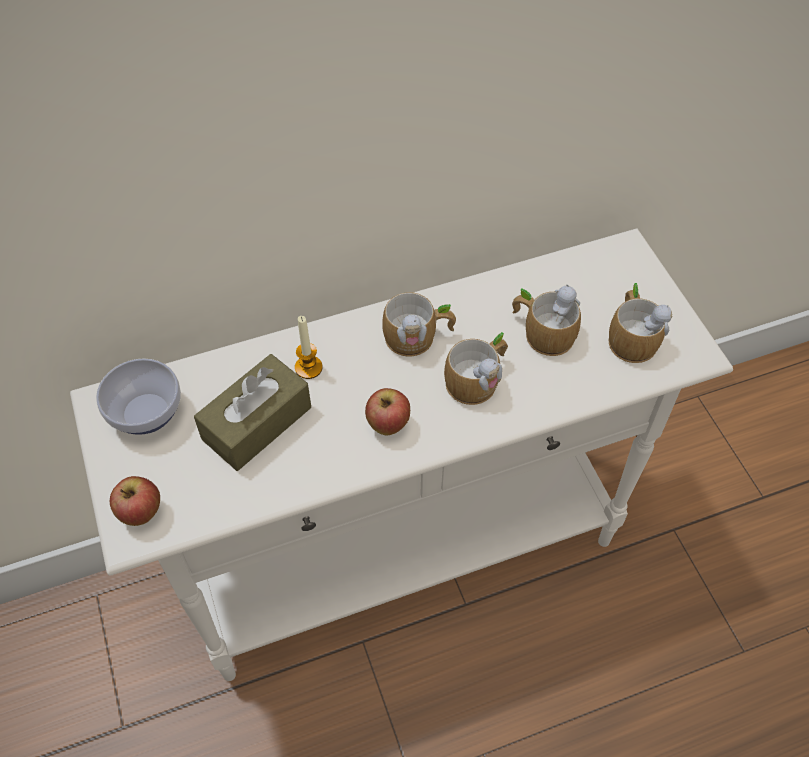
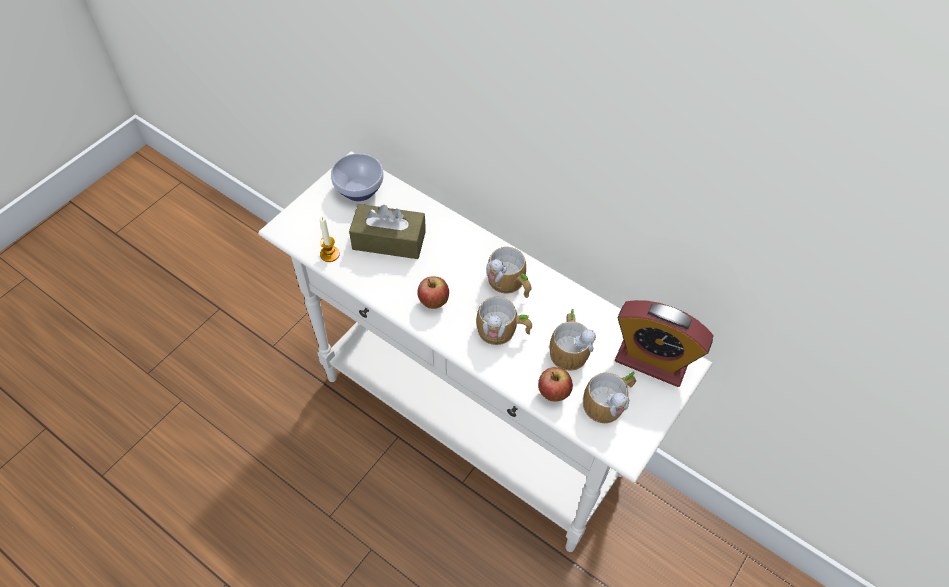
camera: 55 degrees right, 0 degrees up
apple [110,476,160,526] -> apple moved to [538,367,573,401]
candle [295,316,323,379] -> candle moved to [320,216,340,262]
none -> alarm clock [615,300,714,387]

